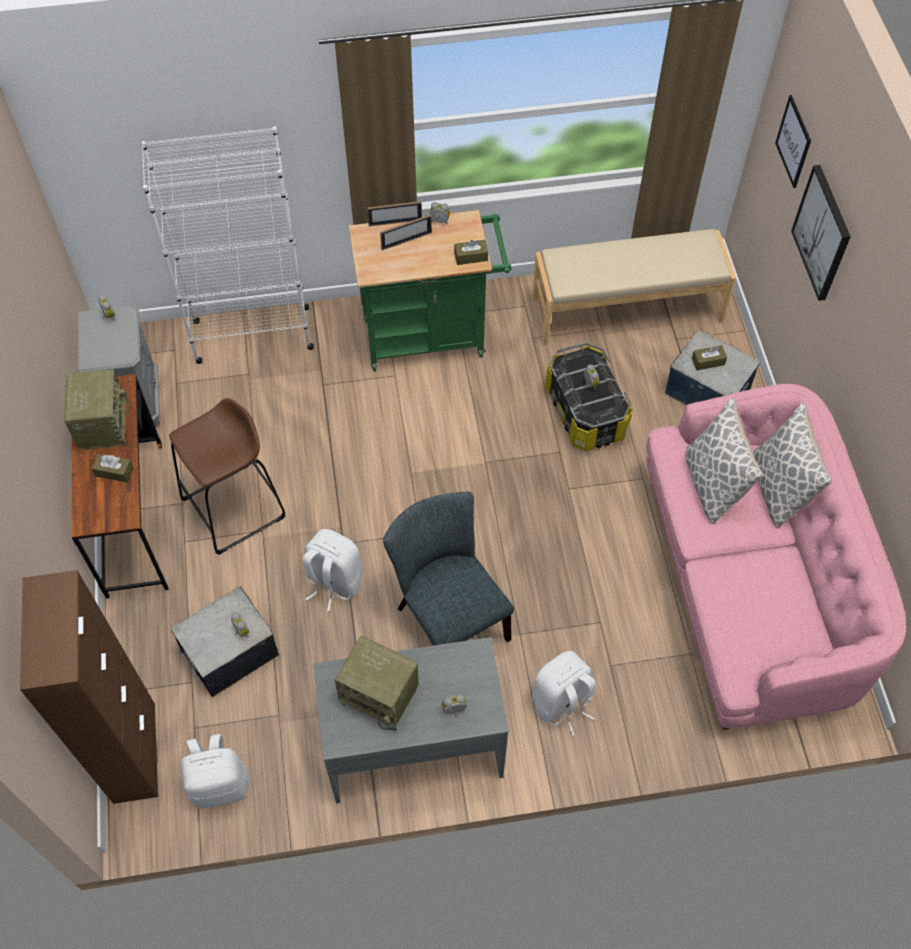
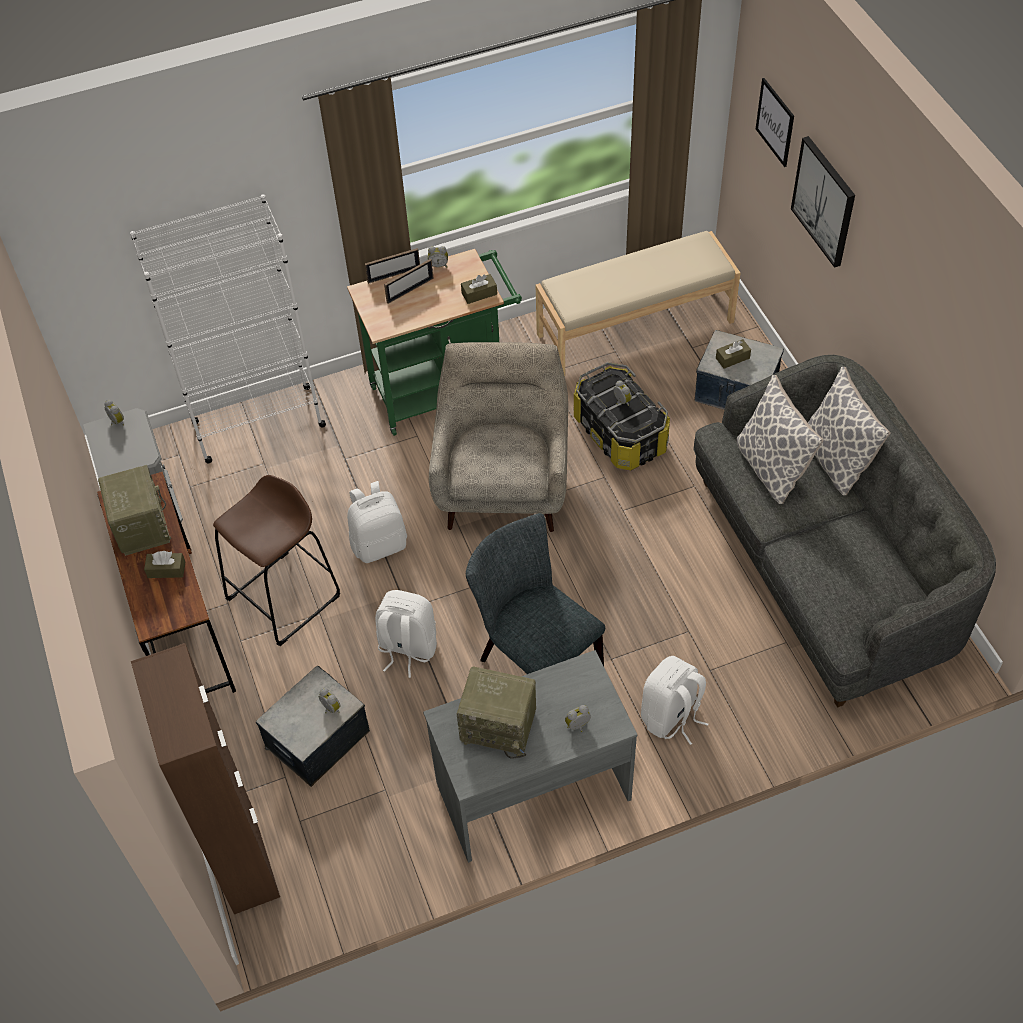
camera: 10 degrees left, 5 degrees down
white backpack [181,734,250,808] -> white backpack moved to [347,481,407,563]
pink sofa [646,384,906,730] -> grey sofa [693,355,996,708]
none -> beige armchair [429,342,568,532]

